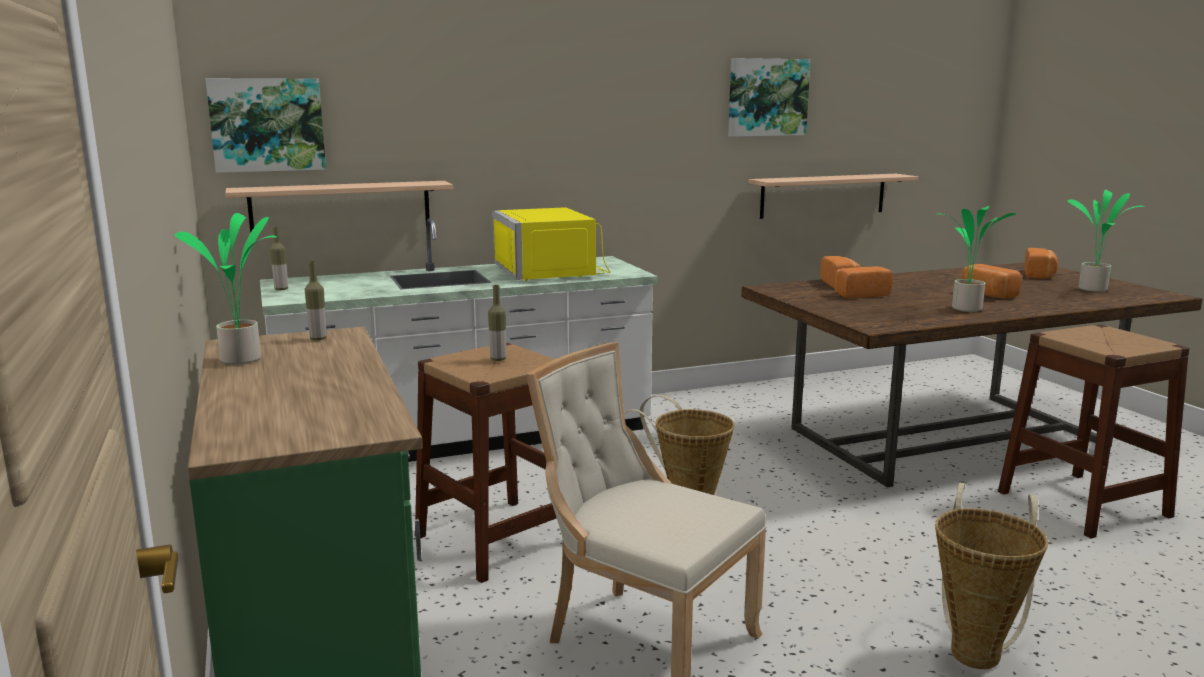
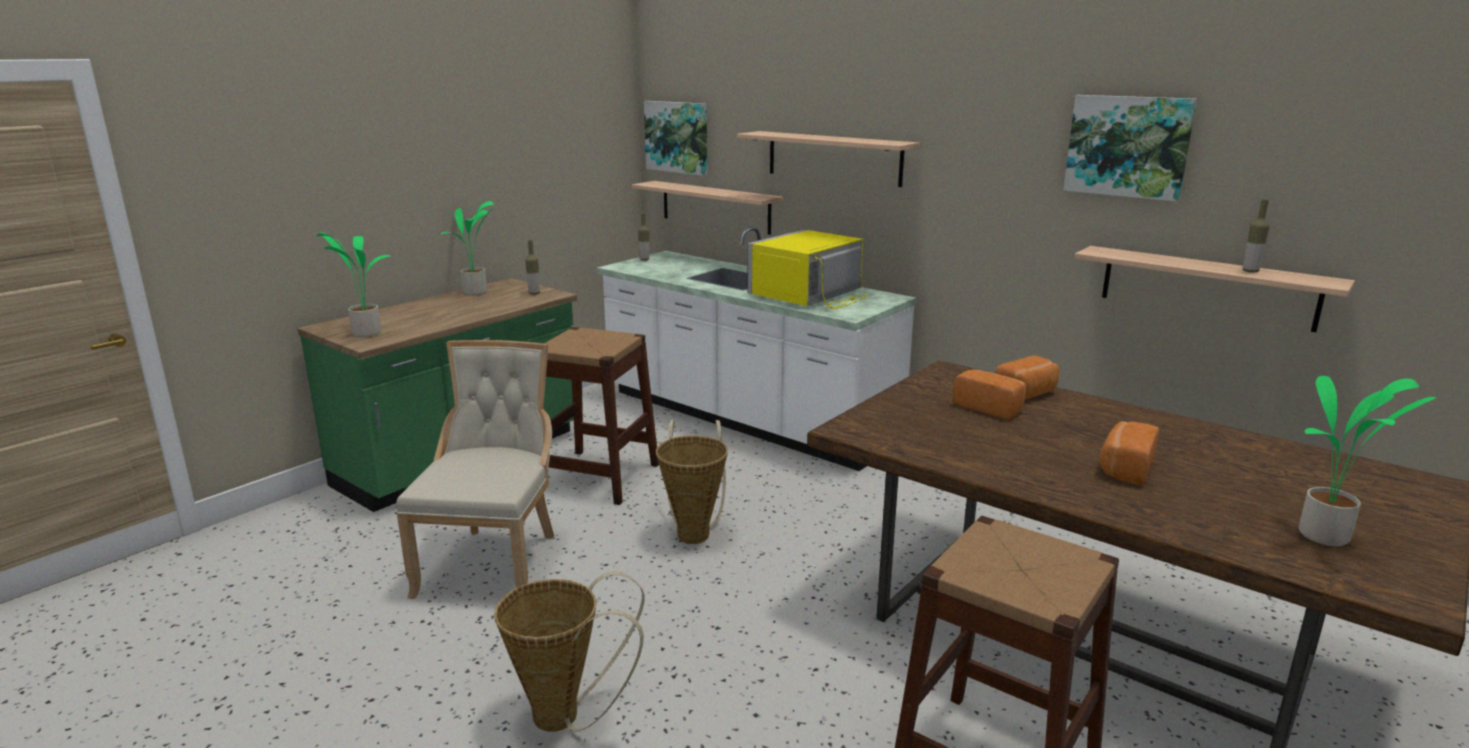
camera: 60 degrees right, 5 degrees up
bottle [488,285,506,361] -> bottle moved to [1243,200,1269,273]
potted plant [938,206,1016,312] -> potted plant moved to [316,232,390,337]
bread [1024,248,1058,279] -> none
none -> shelf [737,131,920,187]

